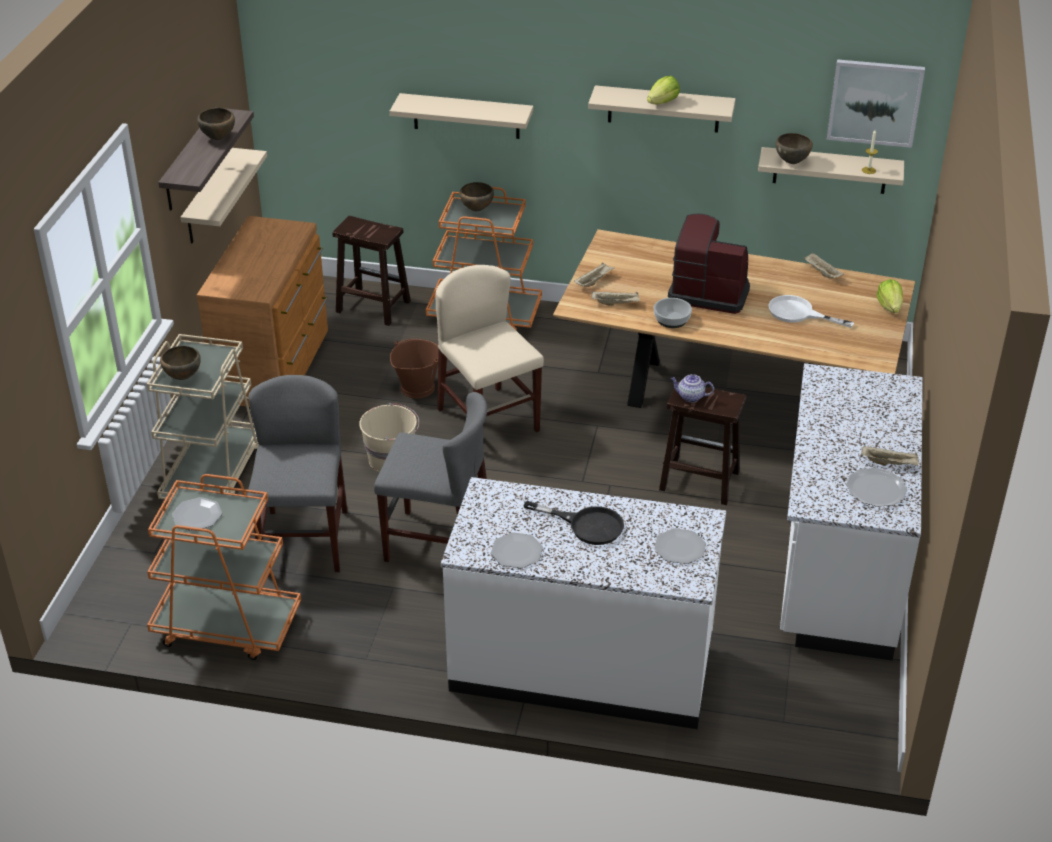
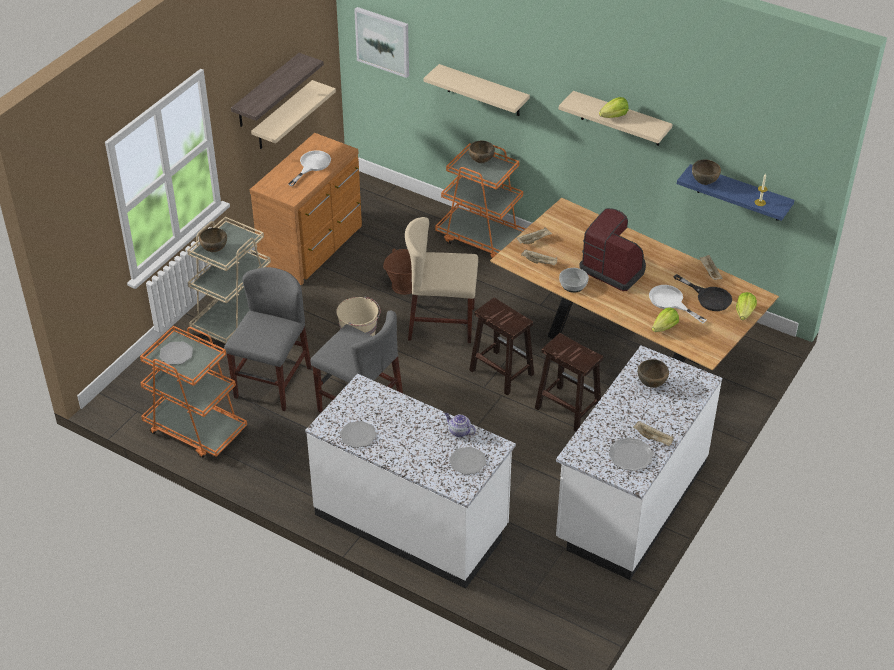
camera: 20 degrees right, 5 degrees up
brown bowl [197,108,235,140] -> brown bowl moved to [638,359,669,388]
brown stool [333,216,411,326] -> brown stool moved to [469,297,534,396]
beige chair [436,265,544,432] -> beige chair turned 75 degrees counterclockwise [405,217,478,343]
black frying pan [524,501,624,545] -> black frying pan moved to [673,274,732,311]
teapot [670,374,714,402] -> teapot moved to [445,413,476,437]
beige shelf [758,147,904,194] -> blue shelf [677,164,794,221]
picture [827,59,925,148] -> picture moved to [354,7,409,78]
none -> white frying pan [288,150,331,186]
none -> lettuce [652,308,679,332]

